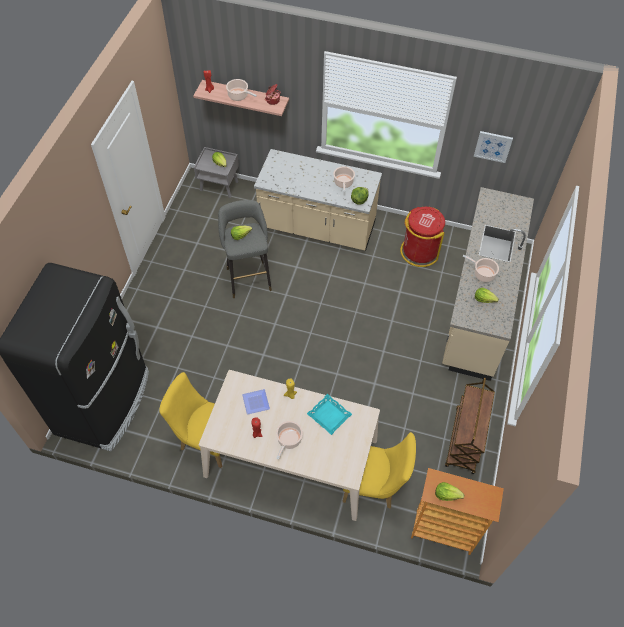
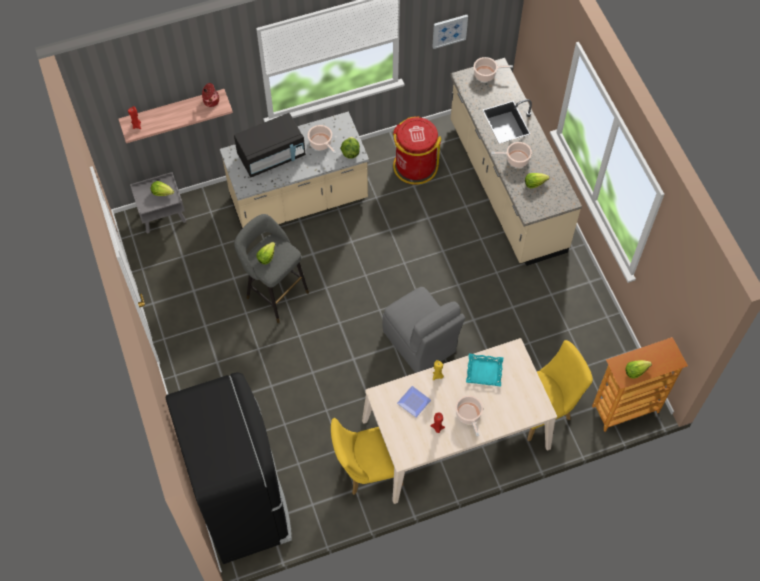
camera: 35 degrees left, 5 degrees up
cooking pot [226,79,257,101] -> cooking pot moved to [474,57,513,82]
brown cart [445,377,495,474] -> none
none -> black microwave [234,113,306,178]
none -> grey chair [382,287,465,373]

